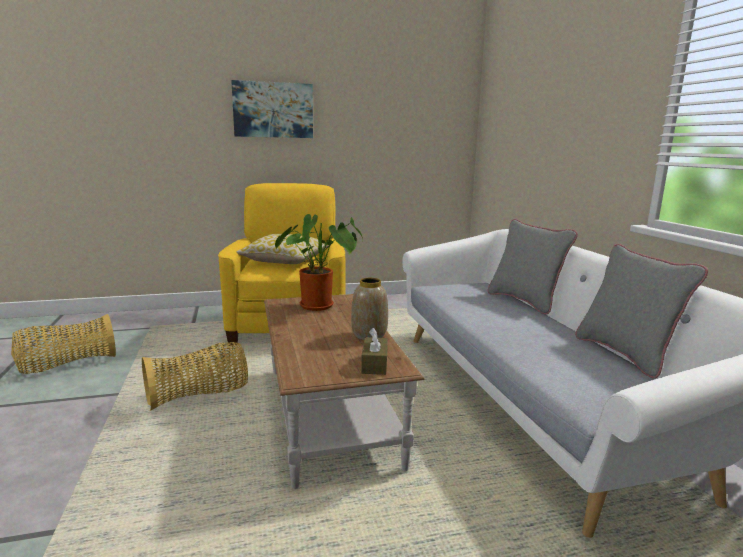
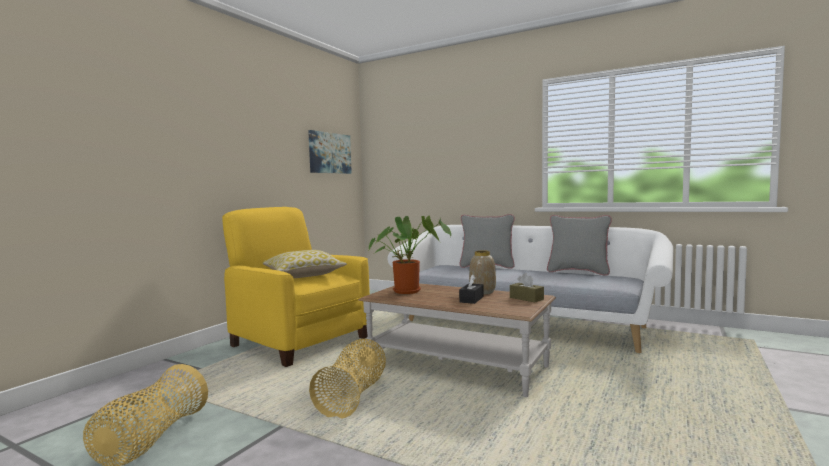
camera: 45 degrees left, 10 degrees down
picture [231,80,313,138] -> picture moved to [308,130,352,174]
none -> black tissue box [459,274,484,304]

